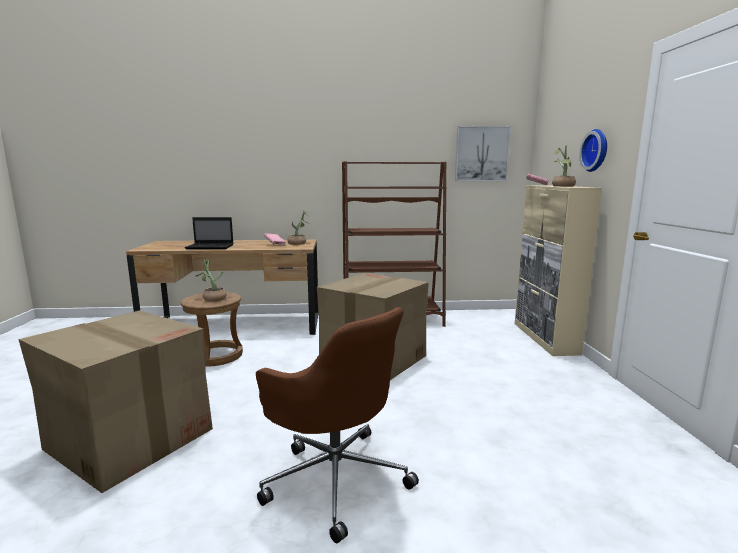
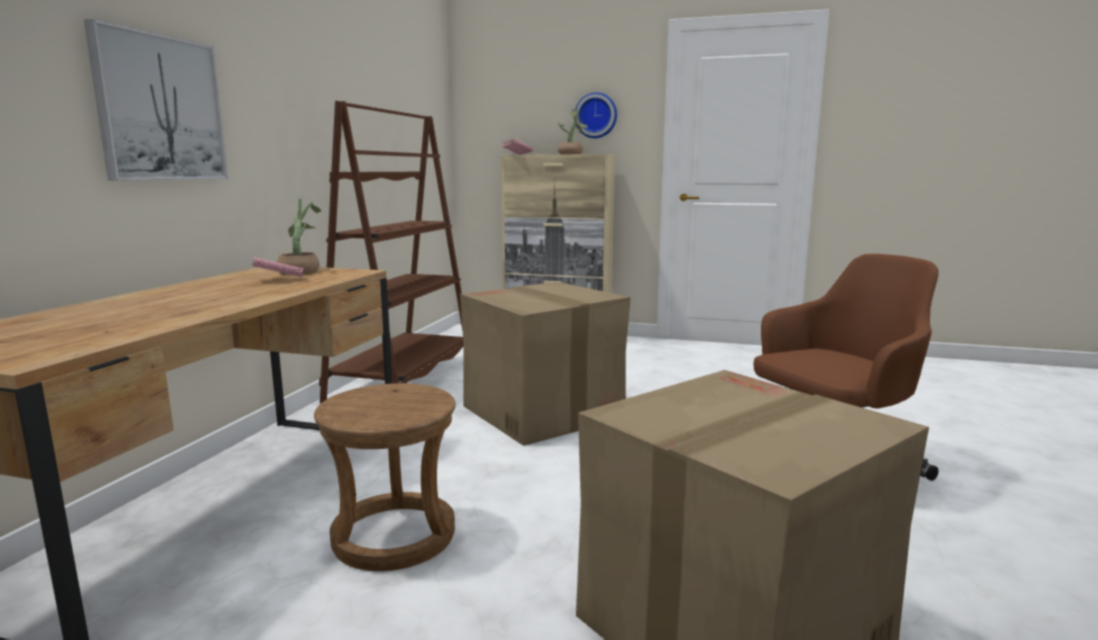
camera: 70 degrees left, 0 degrees up
laptop [185,217,234,249] -> none
potted plant [196,259,227,302] -> none
picture [455,126,511,181] -> picture moved to [84,19,228,181]

